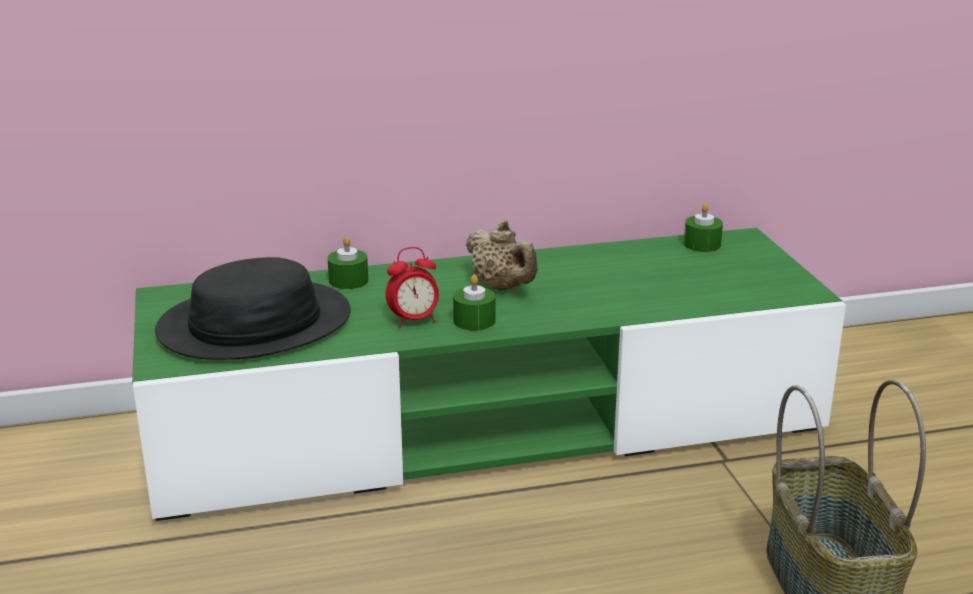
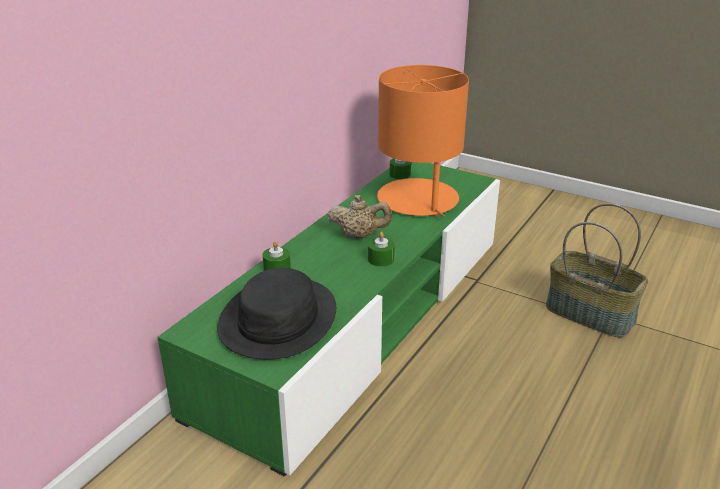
camera: 45 degrees left, 5 degrees up
alarm clock [386,247,439,327] -> none
none -> orange table lamp [377,65,469,217]

